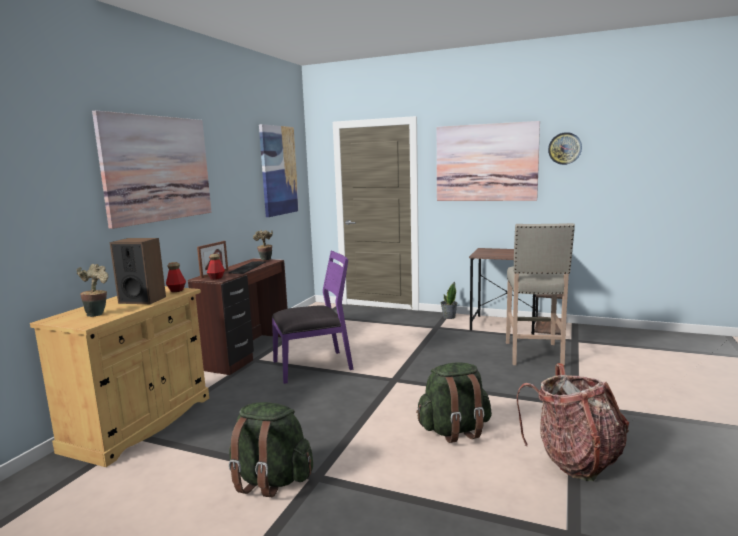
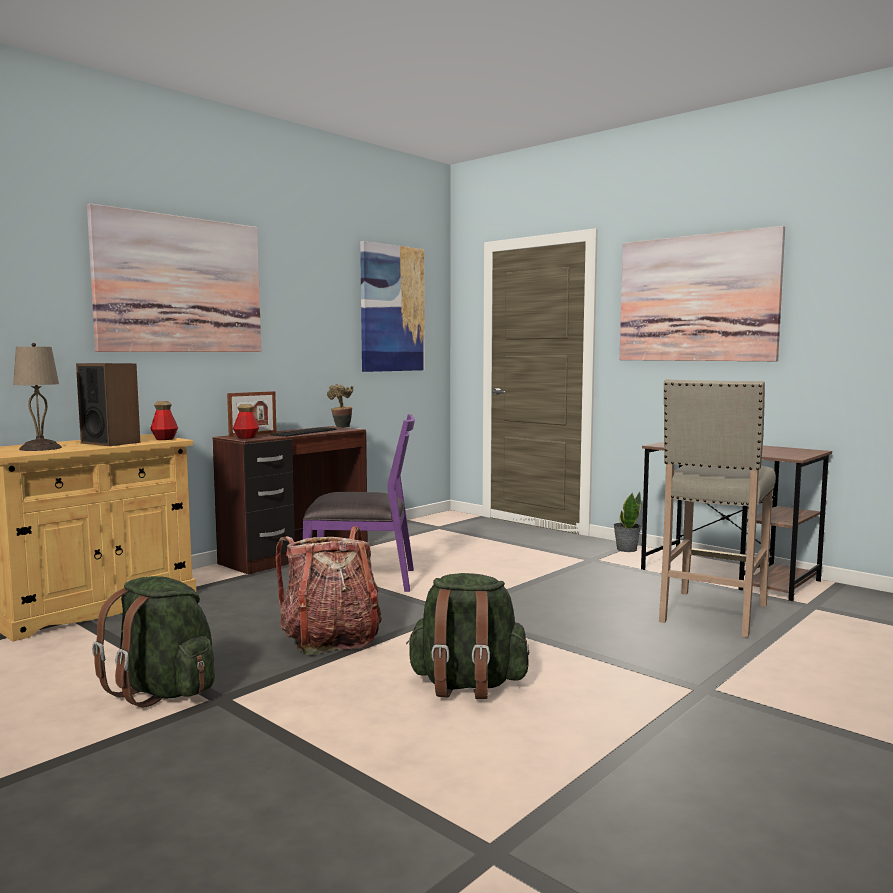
camera: 20 degrees right, 5 degrees down
potted plant [77,264,108,317] -> beige table lamp [13,343,62,451]
backpack [517,363,629,481] -> backpack moved to [276,526,382,655]
wall clock [548,132,582,165] -> none

